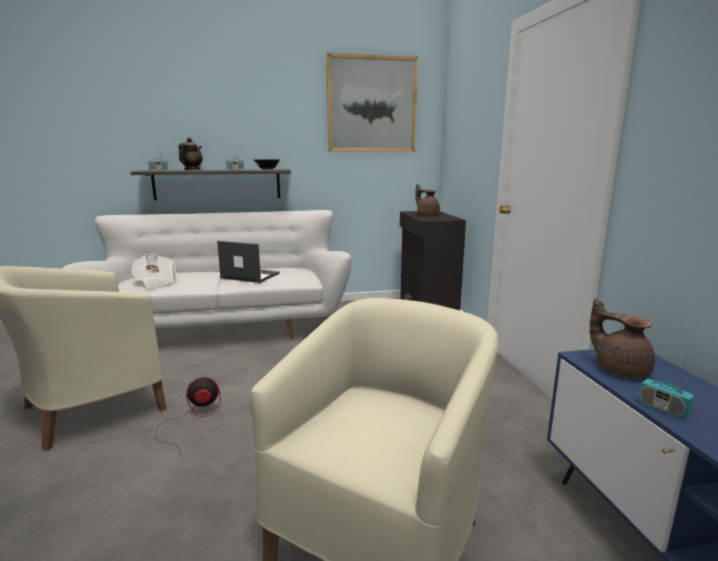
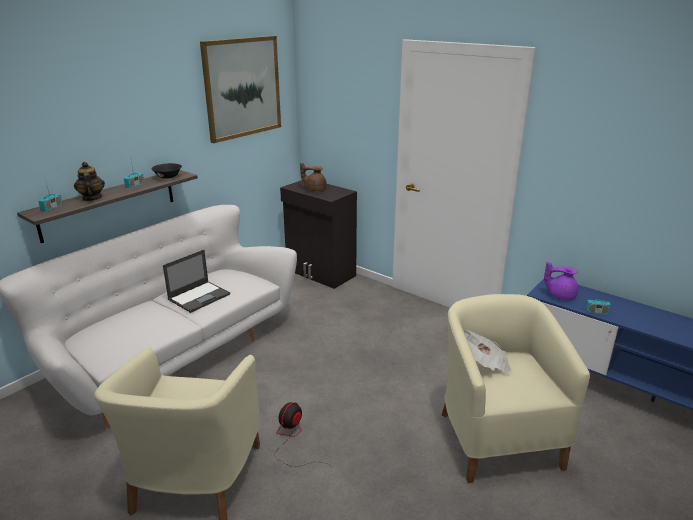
camera: 40 degrees left, 10 degrees up
newspaper [130,254,176,289] -> newspaper moved to [464,330,512,374]
laptop [217,241,280,283] -> laptop turned 150 degrees clockwise [163,250,230,313]
brown teapot [589,298,655,378] -> purple teapot [544,262,578,300]

